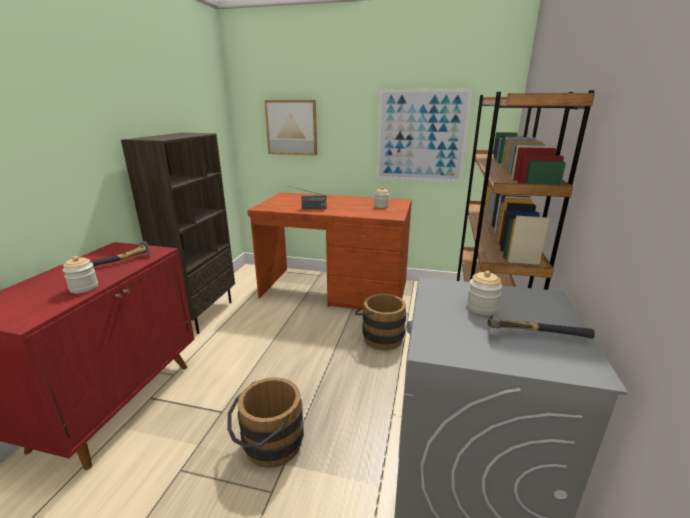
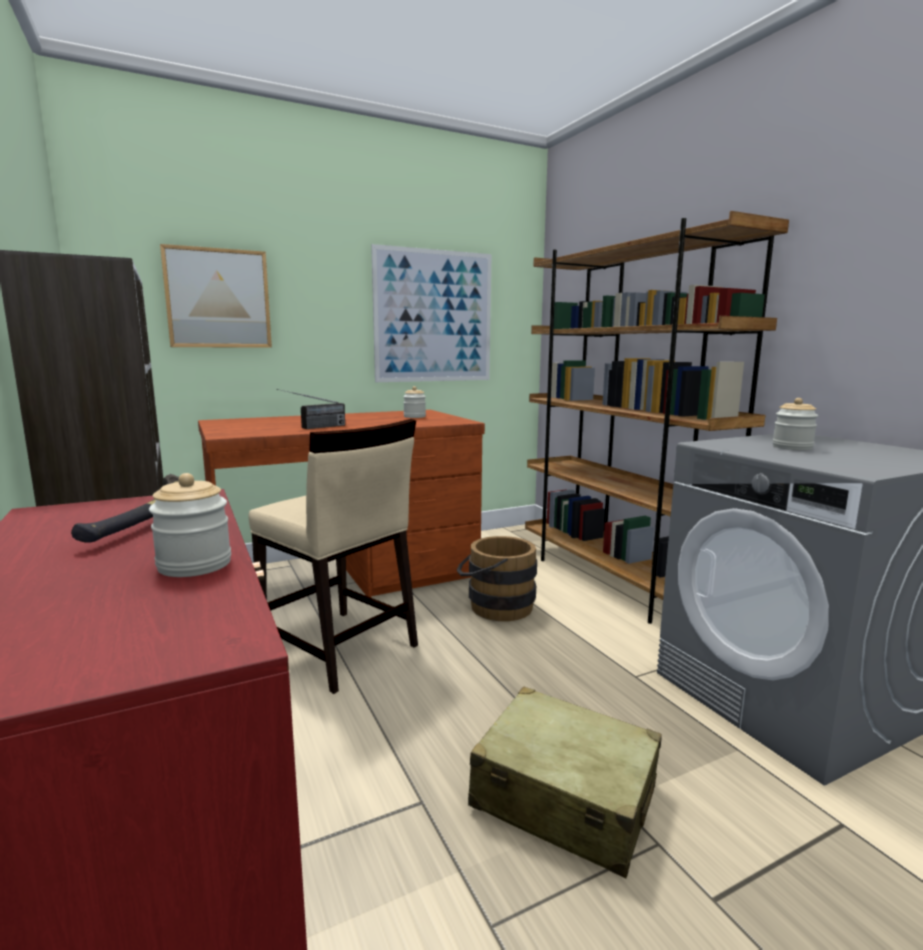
camera: 40 degrees left, 10 degrees down
brown bucket [227,377,304,468] -> beige suitcase [468,686,662,878]
hammer [488,315,595,339] -> none
none -> beige chair [249,419,418,694]

